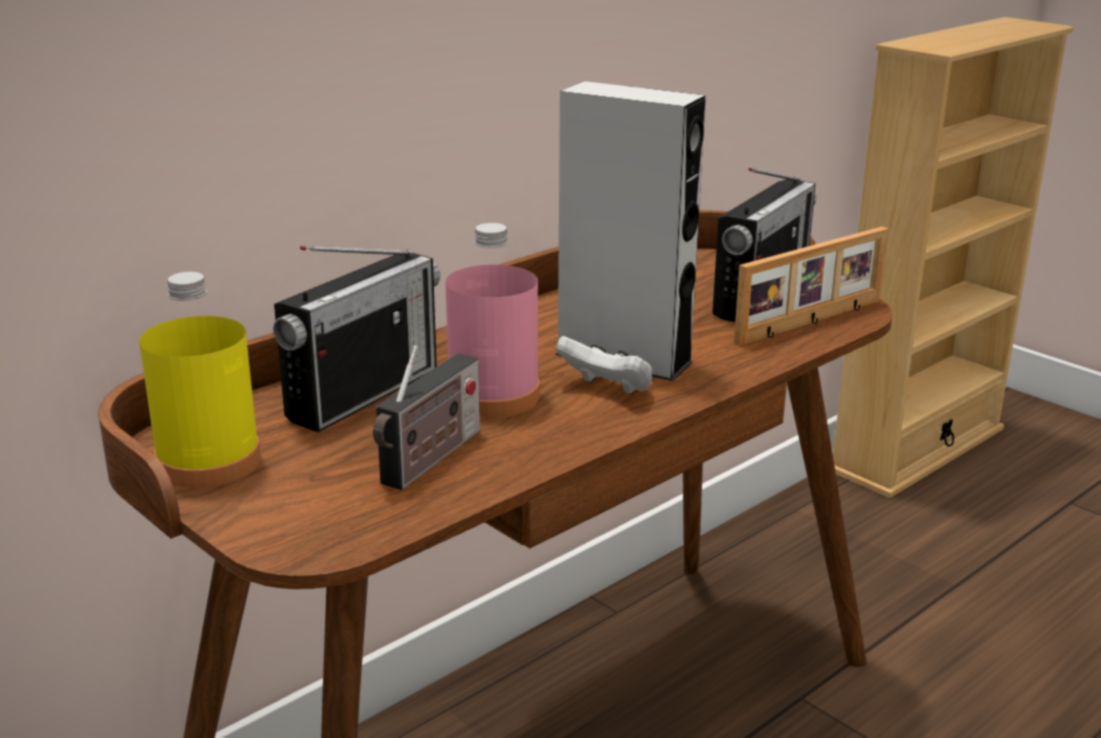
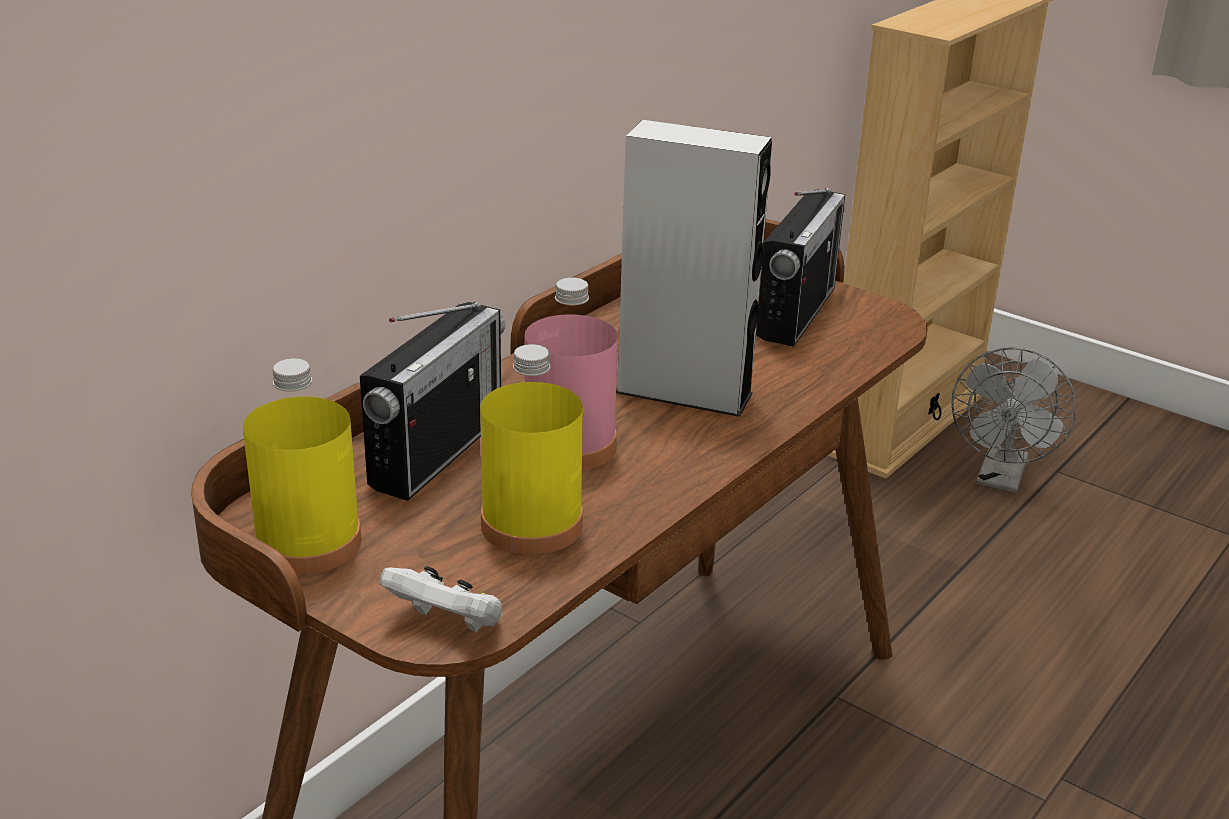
camera: 10 degrees left, 5 degrees up
radio [373,345,480,490] -> yellow bottle [480,344,583,555]
white game controller [556,336,652,395] -> white game controller moved to [380,566,503,632]
picture frame [734,227,888,346] -> none
none -> grey fan [952,347,1077,493]

